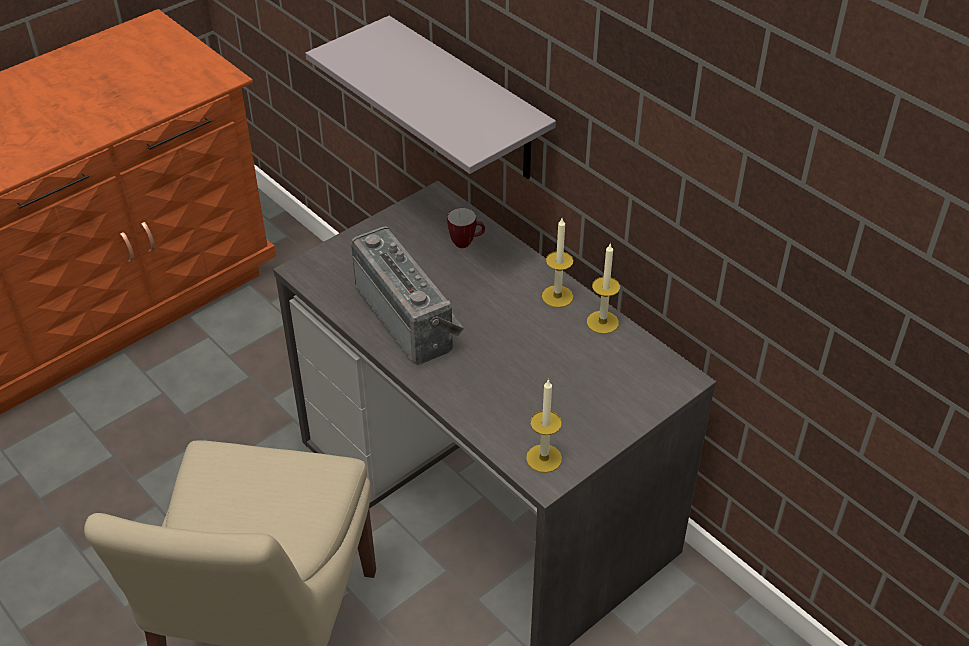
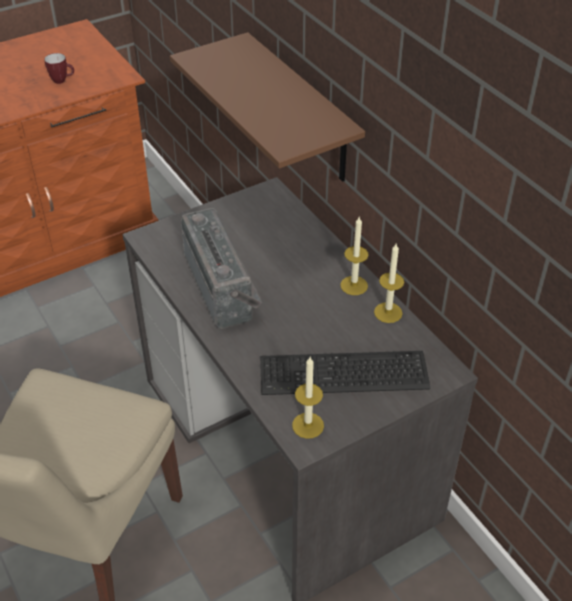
camera: 10 degrees right, 0 degrees up
grey shelf [306,16,556,179] -> brown shelf [170,32,365,182]
mug [447,208,485,248] -> mug moved to [44,53,74,84]
none -> keyboard [260,351,430,395]

